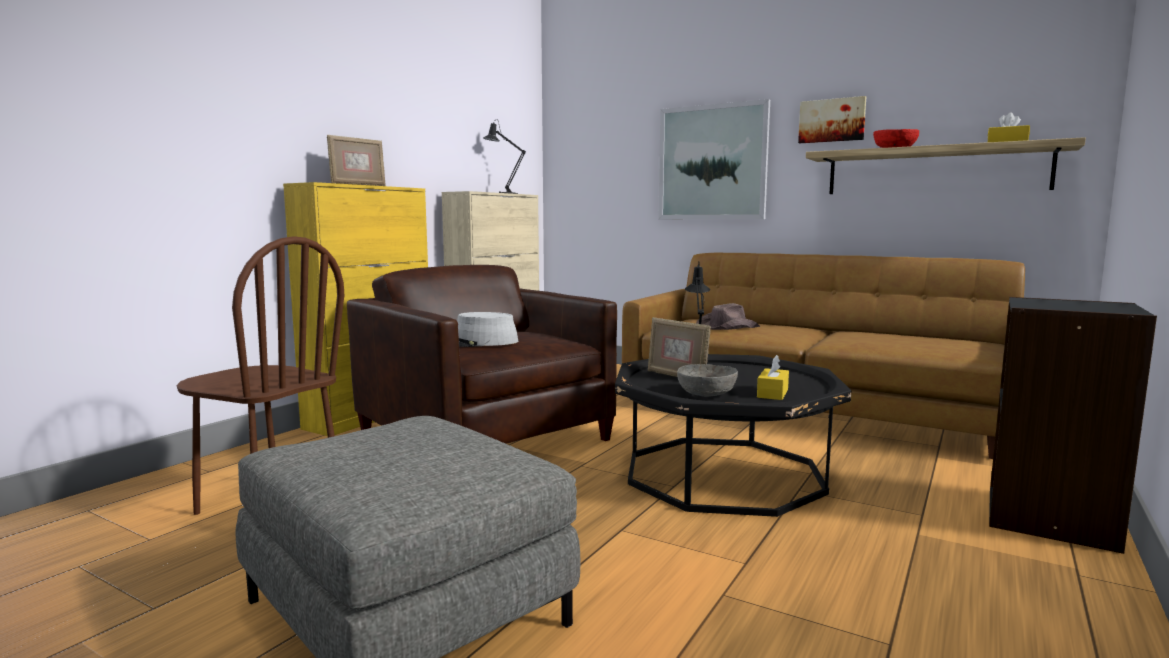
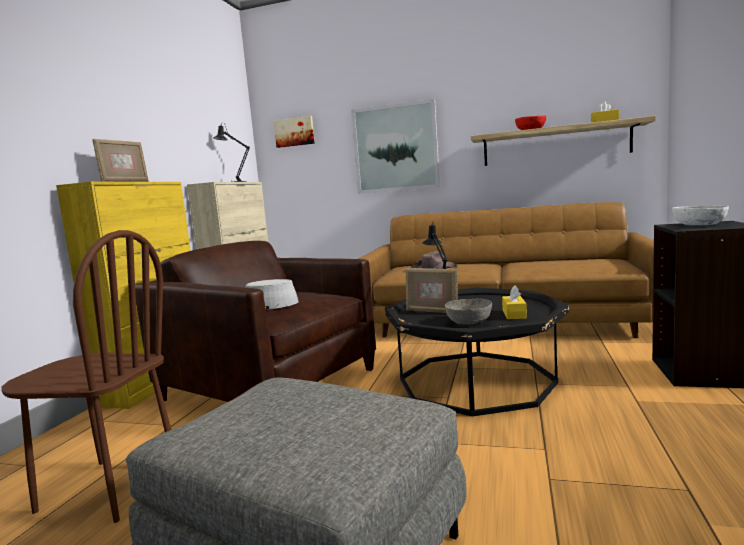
camera: 15 degrees left, 0 degrees up
picture [798,96,866,143] -> picture moved to [274,116,315,148]
none -> white bowl [672,205,729,225]

